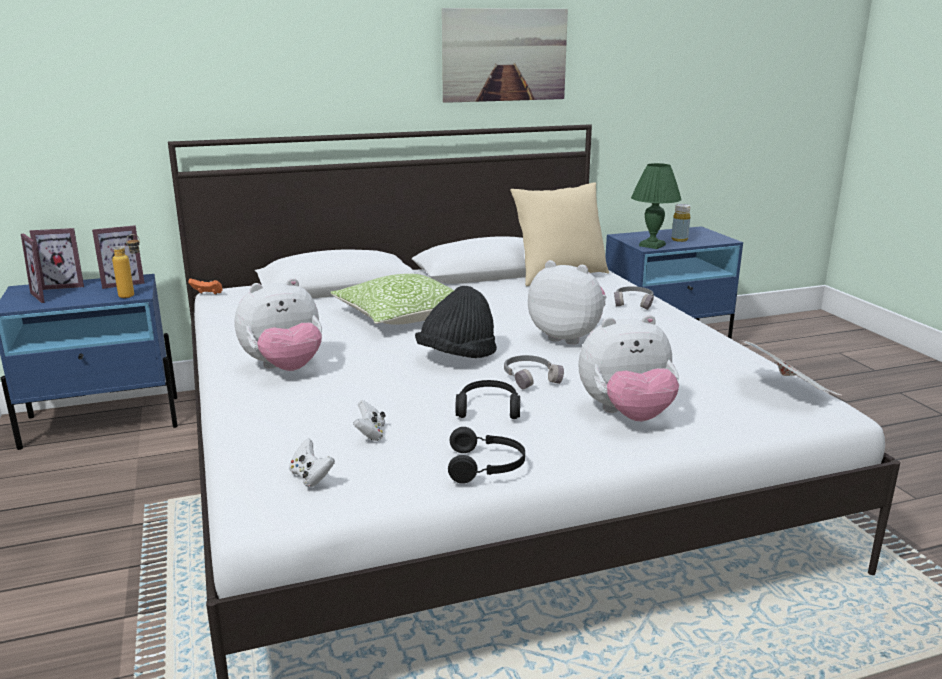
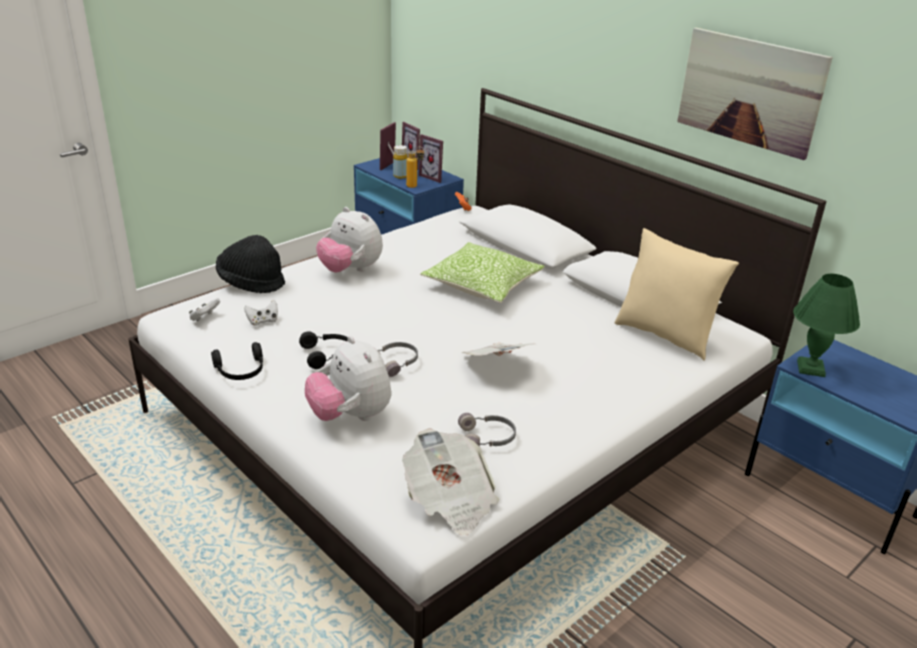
camera: 65 degrees right, 10 degrees up
black hat [415,286,497,358] -> black hat moved to [216,235,285,293]
plush toy [528,260,606,345] -> newspaper [464,343,533,356]
grey headphones [614,286,654,310] -> grey headphones moved to [458,413,516,447]
yellow bottle [672,204,690,242] -> yellow bottle moved to [393,145,408,179]

